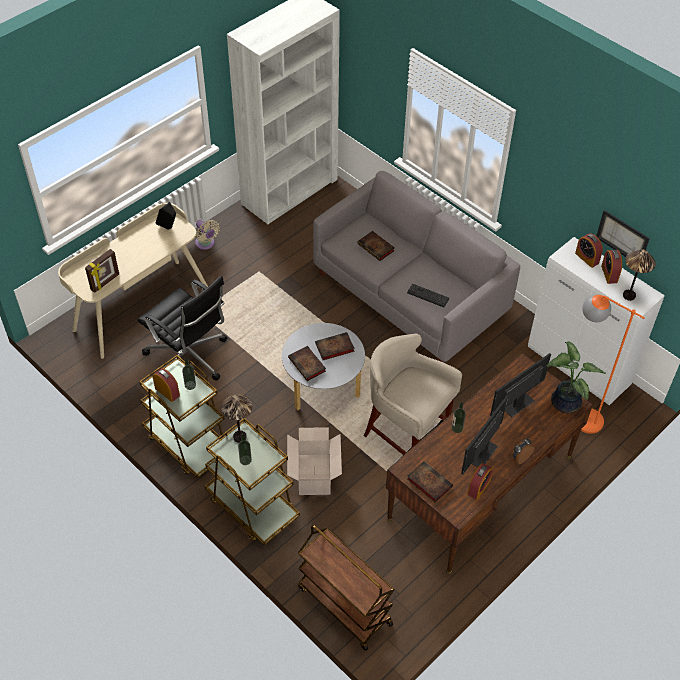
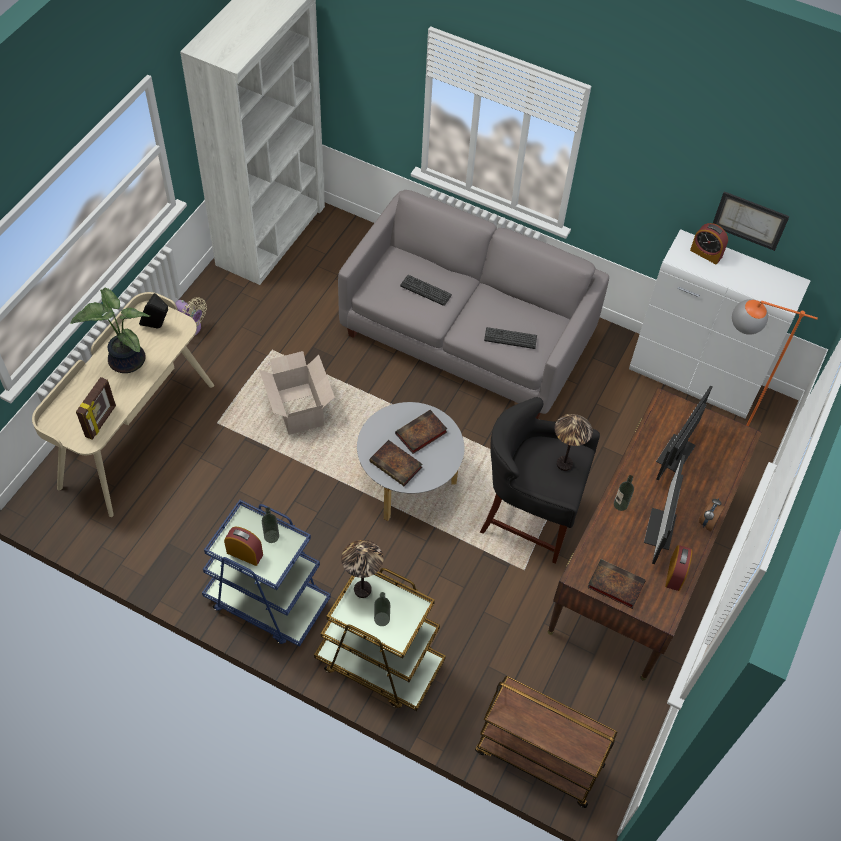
camera: 20 degrees left, 5 degrees up
black office chair [138,276,227,381] -> none
brown cart [139,355,224,478] -> blue cart [202,500,331,647]
cardboard box [287,427,342,495] -> cardboard box moved to [259,351,335,435]
book [357,231,395,261] -> keyboard [400,275,452,306]
beige stool [364,334,462,455] -> black stool [480,397,600,564]
potted plant [547,341,606,413] -> potted plant moved to [70,288,150,373]
alarm clock [601,250,622,284] -> none
table lamp [623,249,656,301] -> table lamp moved to [554,414,593,471]

